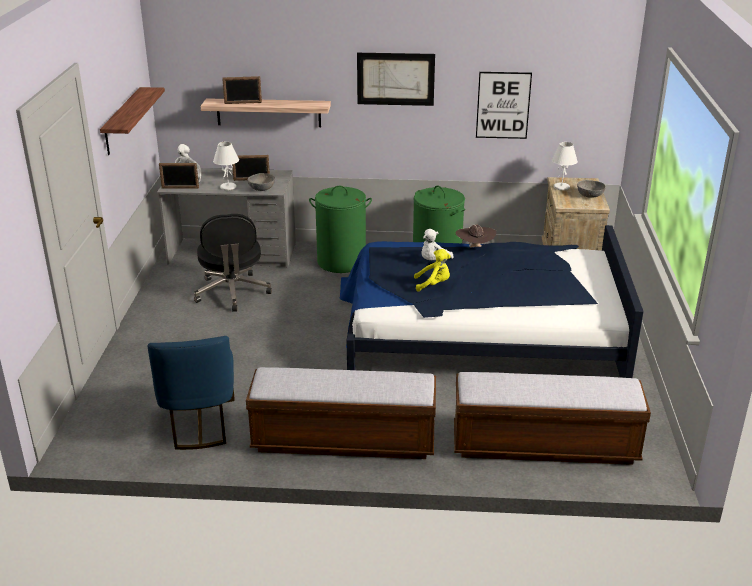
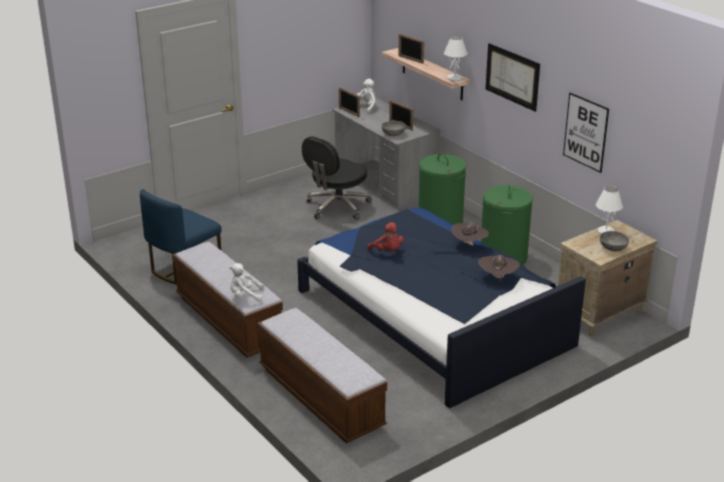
camera: 50 degrees right, 0 degrees up
shelf [100,87,165,155] -> none
white table lamp [213,142,239,191] -> white table lamp moved to [444,36,467,81]
yellow plush toy [414,249,451,291] -> red plush toy [368,222,404,251]
white plush toy [421,229,453,260] -> white plush toy moved to [229,263,264,302]
none -> brown hat [478,255,520,280]

